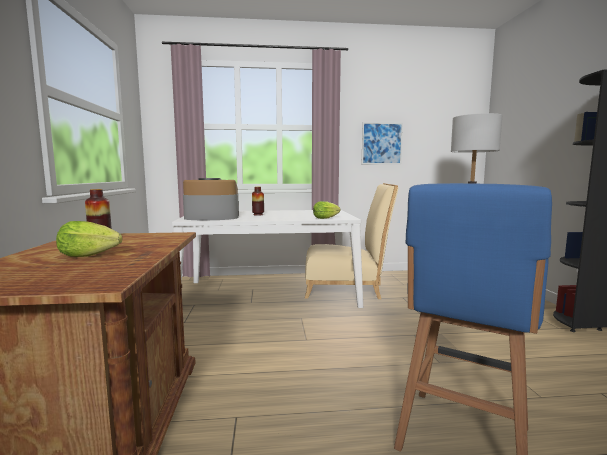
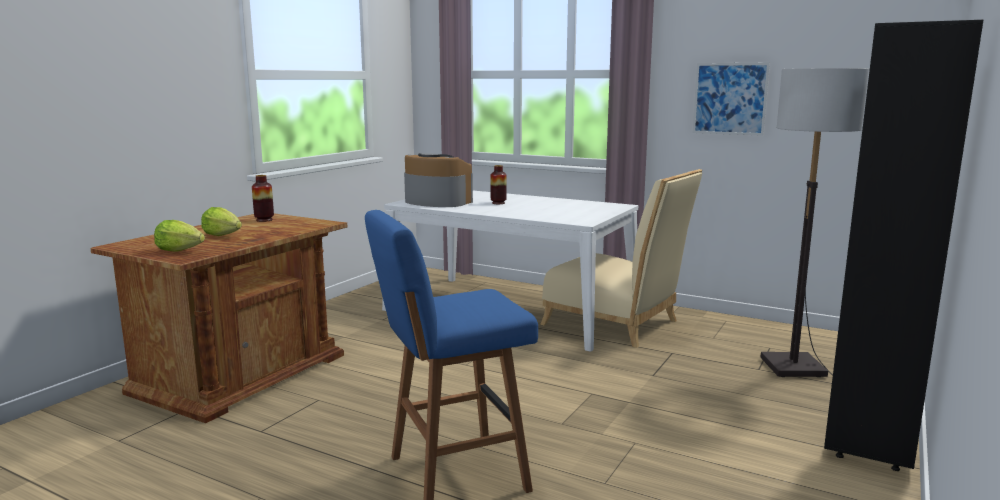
camera: 35 degrees right, 5 degrees up
lettuce [313,201,341,219] -> lettuce moved to [154,220,205,252]

